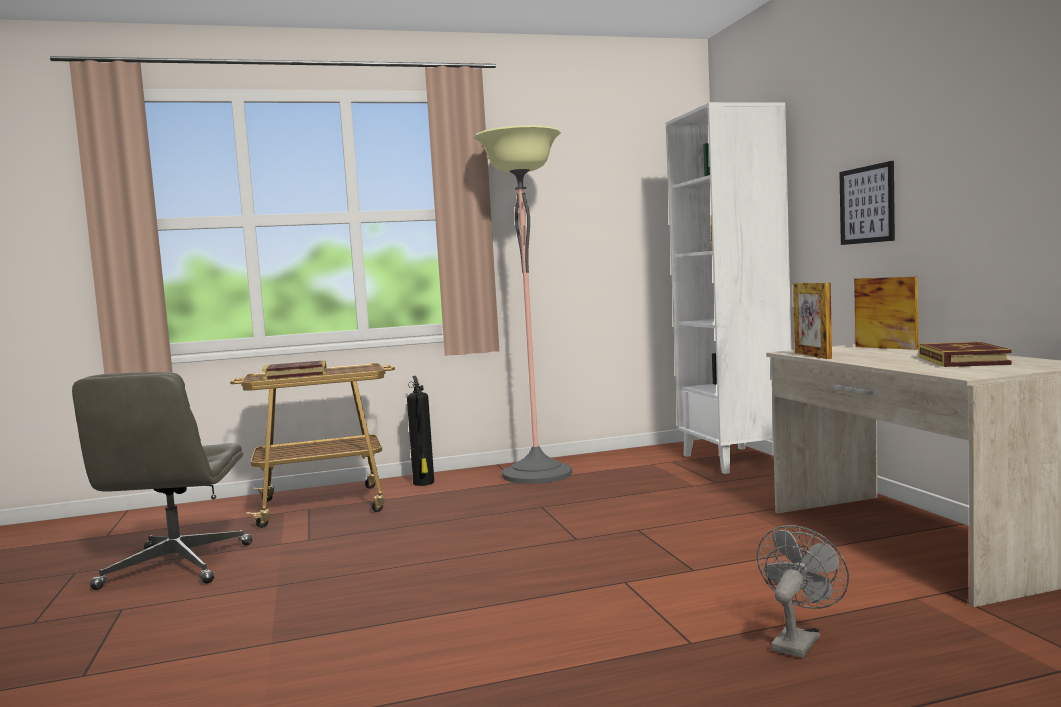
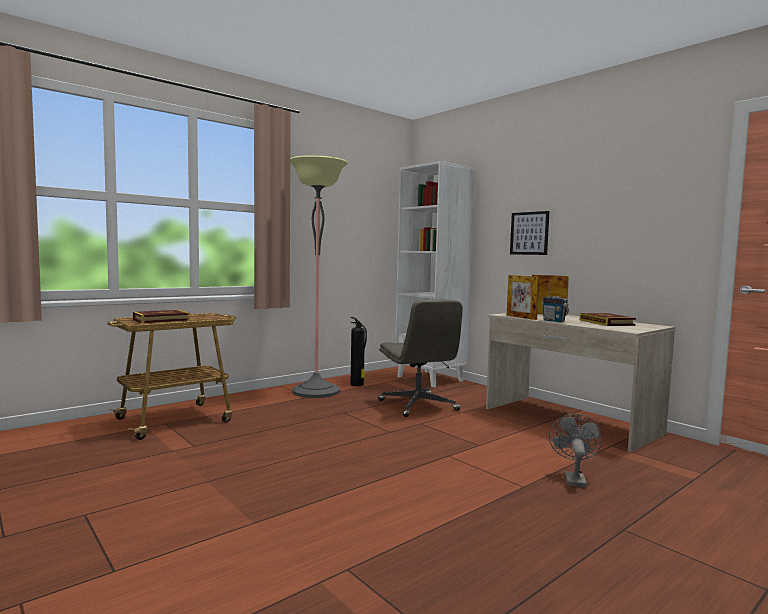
camera: 25 degrees left, 0 degrees up
grey office chair [72,372,252,590] -> grey office chair moved to [378,299,463,417]
fire extinguisher [407,376,434,486] -> fire extinguisher moved to [351,317,367,386]
none -> radio [542,285,569,322]

